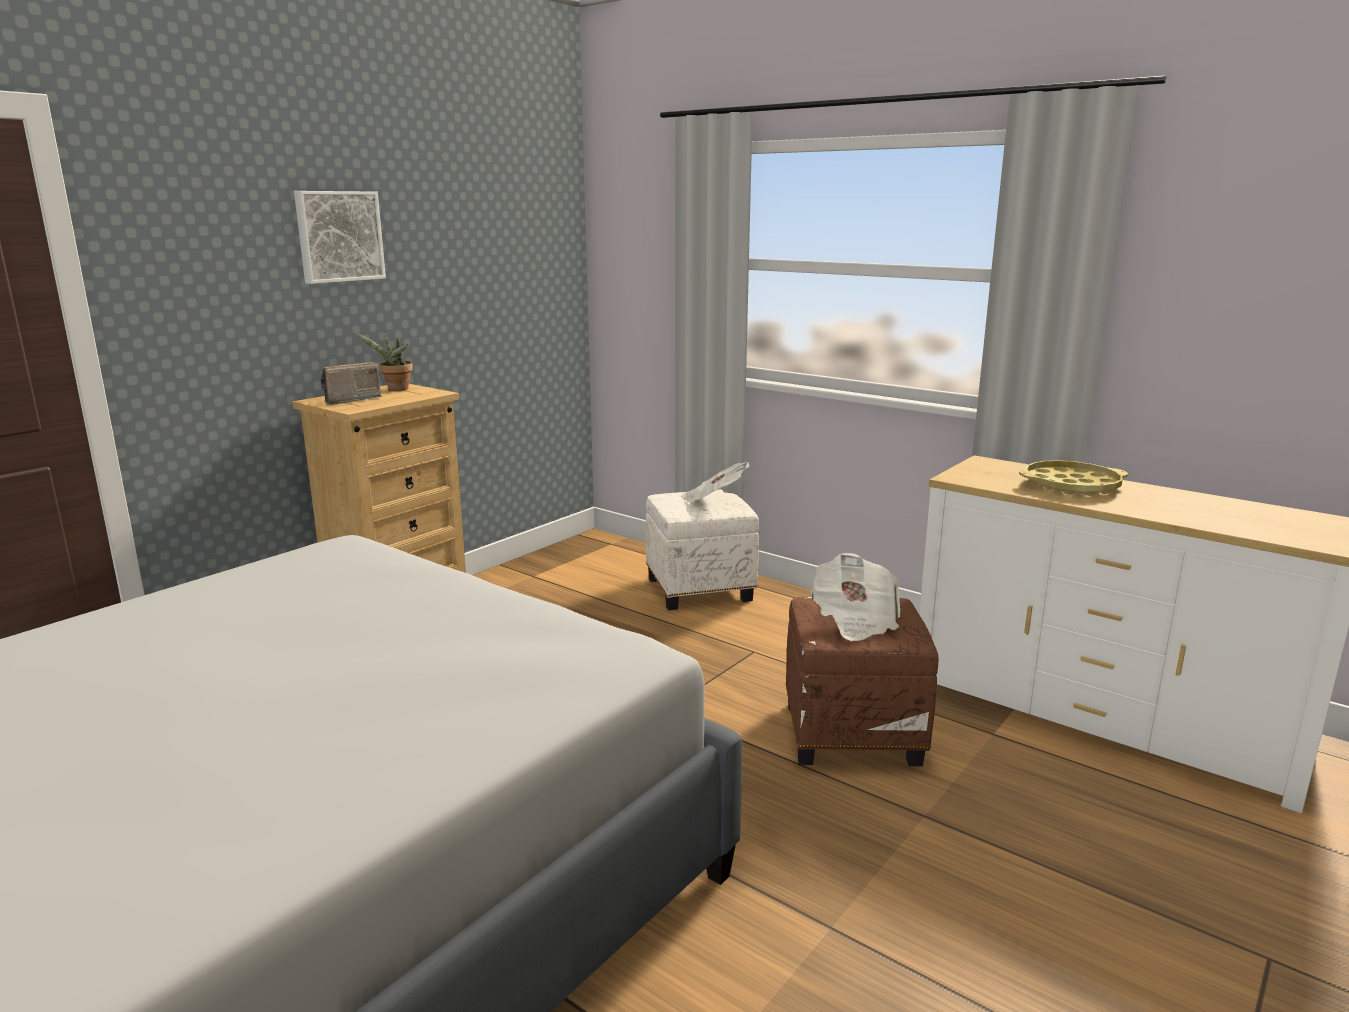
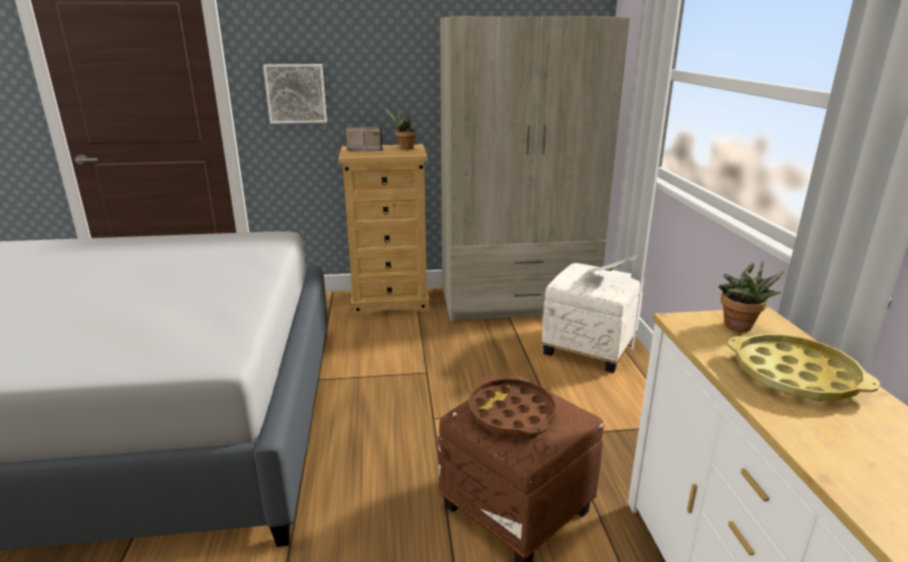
camera: 45 degrees right, 5 degrees up
picture [294,191,386,284] -> picture moved to [263,64,327,124]
newspaper [811,553,900,641] -> brown tray [468,376,557,435]
none -> beige wardrobe [440,17,630,321]
none -> potted plant [718,261,784,332]

